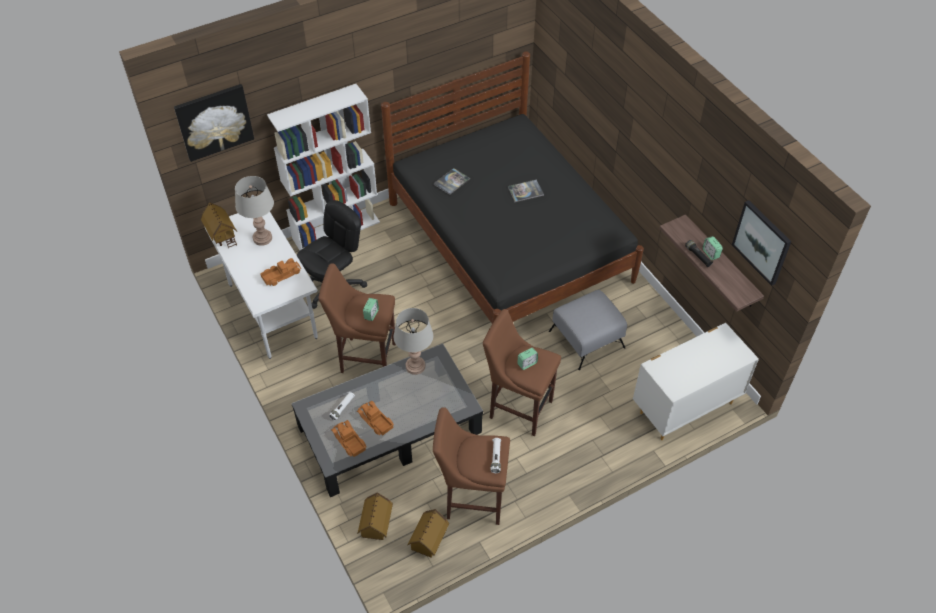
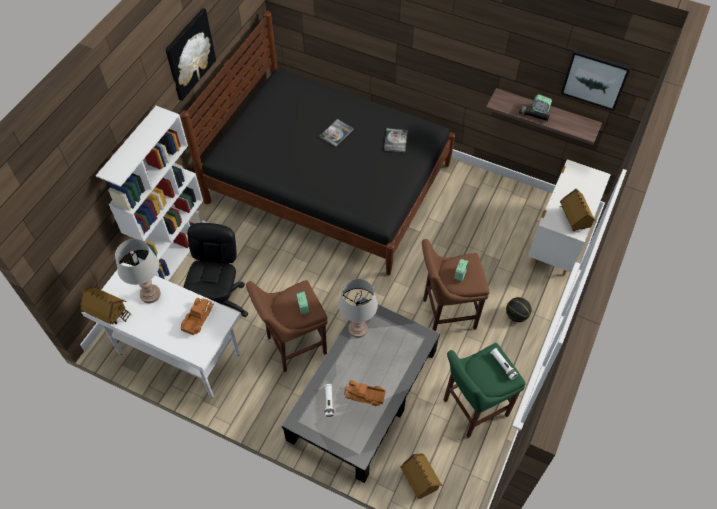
camera: 35 degrees left, 5 degrees up
picture [174,84,254,162] -> picture moved to [165,8,216,101]
toy truck [331,420,367,457] -> none
toy house [407,509,449,558] -> toy house moved to [560,189,596,231]
book [433,168,470,195] -> book moved to [384,128,408,152]
brown stool [433,407,510,525] -> green stool [444,343,526,438]
grey ottoman [549,290,627,370] -> none
none -> basketball [506,297,531,322]

